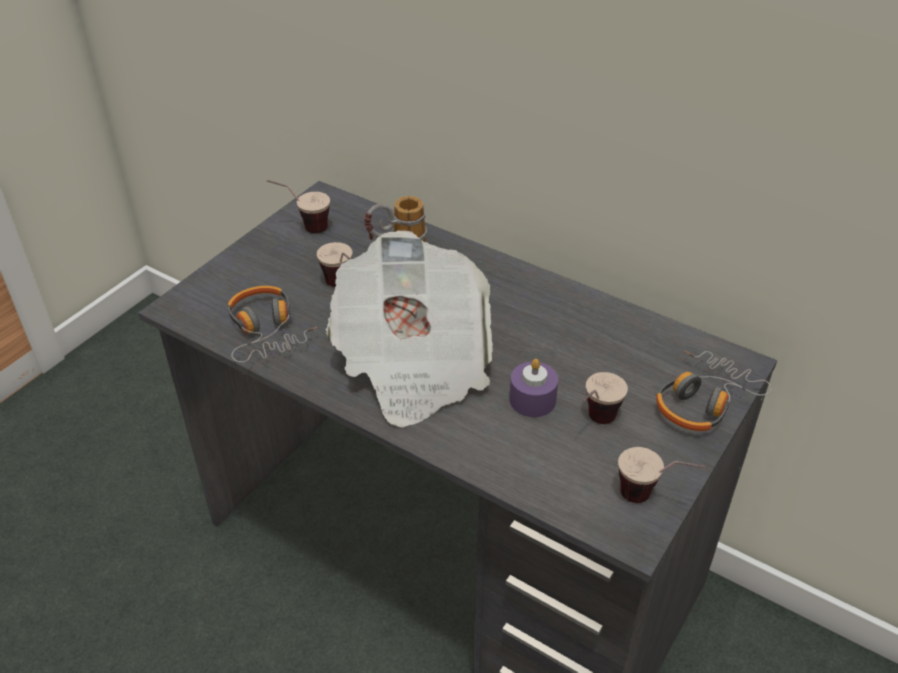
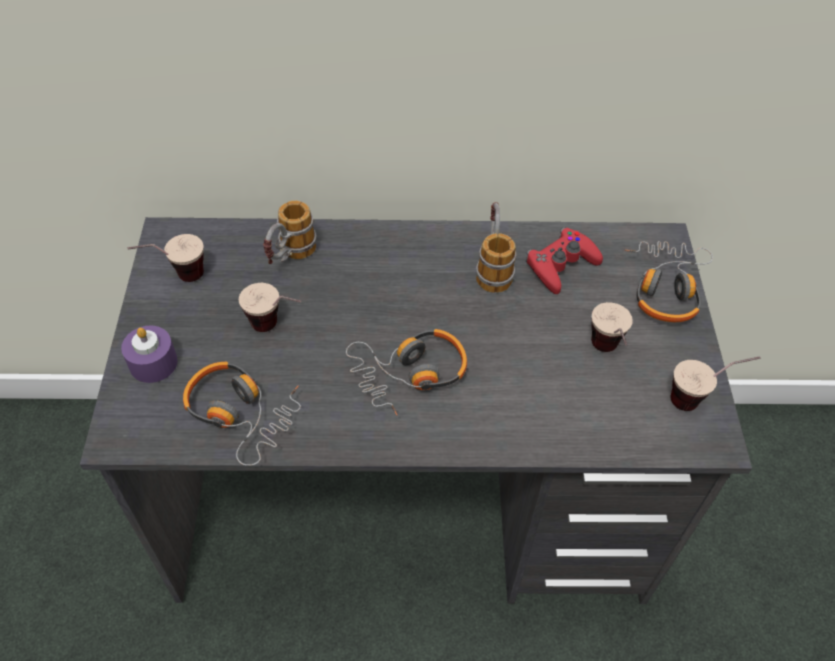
camera: 35 degrees left, 10 degrees up
newspaper [326,231,493,428] -> headphones [346,329,467,416]
purple candle [509,359,558,417] -> purple candle moved to [121,325,178,383]
none -> mug [476,202,516,293]
none -> red game controller [526,227,603,294]

